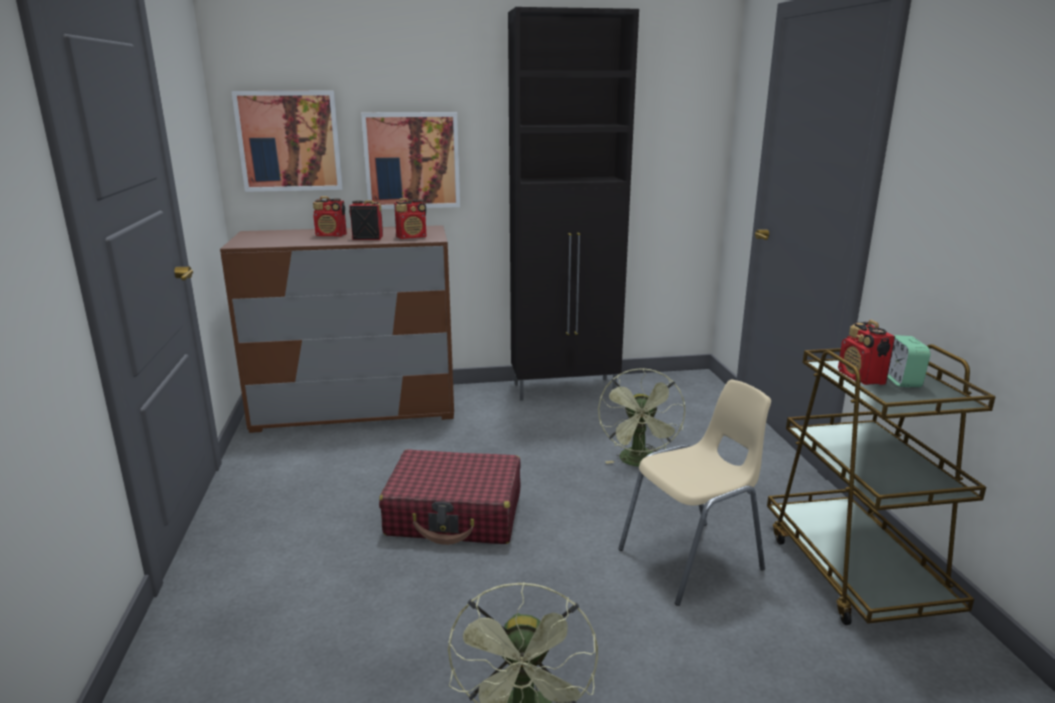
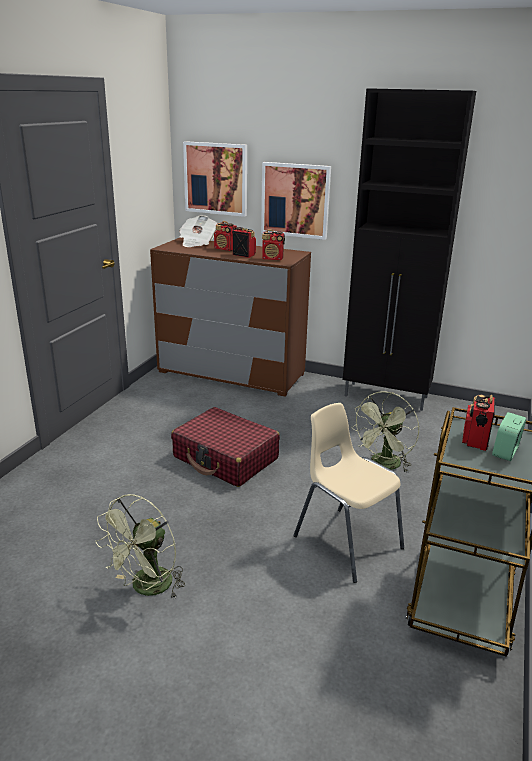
camera: 30 degrees right, 5 degrees up
beige chair [618,379,771,606] -> beige chair turned 135 degrees counterclockwise [293,403,404,583]
none -> newspaper [179,215,218,247]

